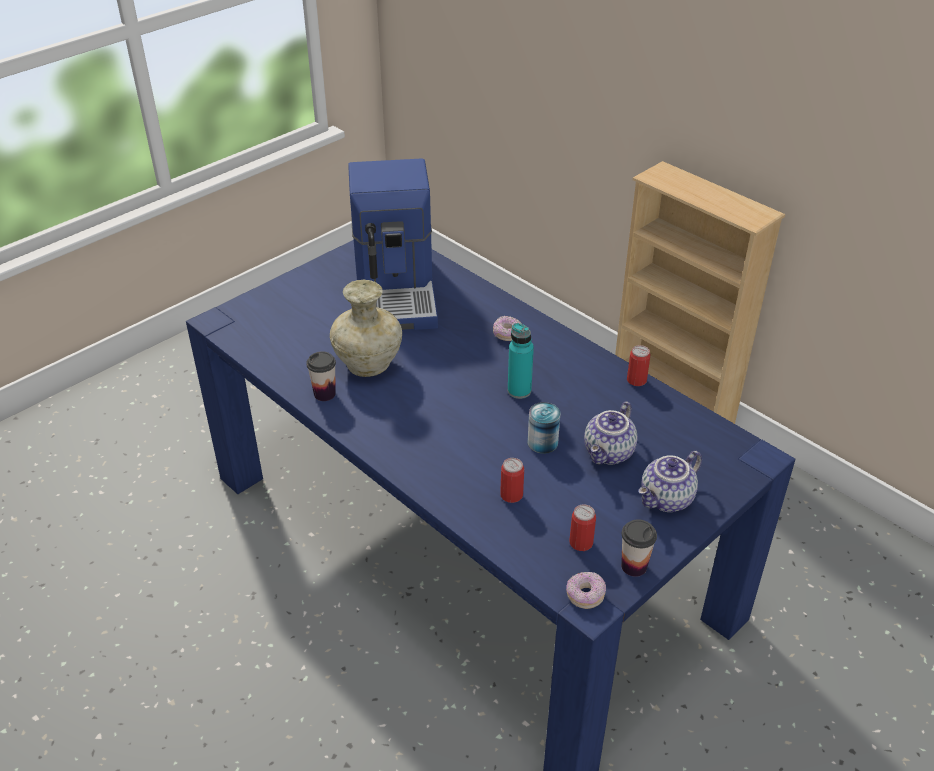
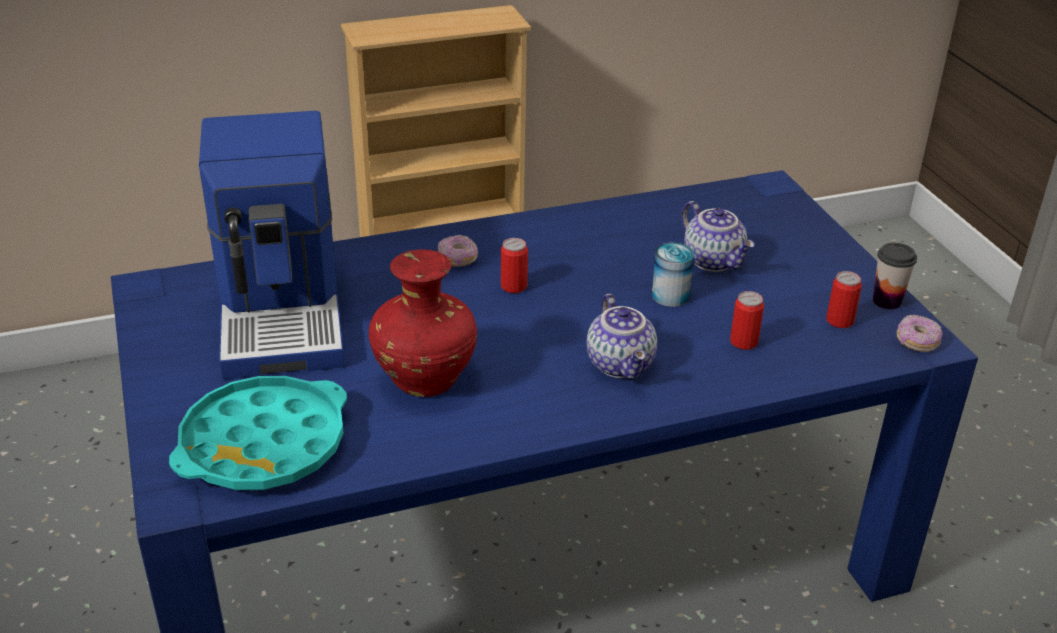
camera: 65 degrees left, 5 degrees down
cup [306,352,336,401] -> none
beige vase [330,280,402,377] -> red vase [369,249,477,397]
coffee machine [348,158,438,330] -> coffee machine turned 60 degrees clockwise [199,111,345,379]
turquoise bottle [508,323,534,399] -> none
can [627,345,651,386] -> can moved to [501,238,528,293]
teapot [638,451,702,512] -> teapot moved to [587,294,657,380]
none -> turquoise tray [169,376,347,490]

